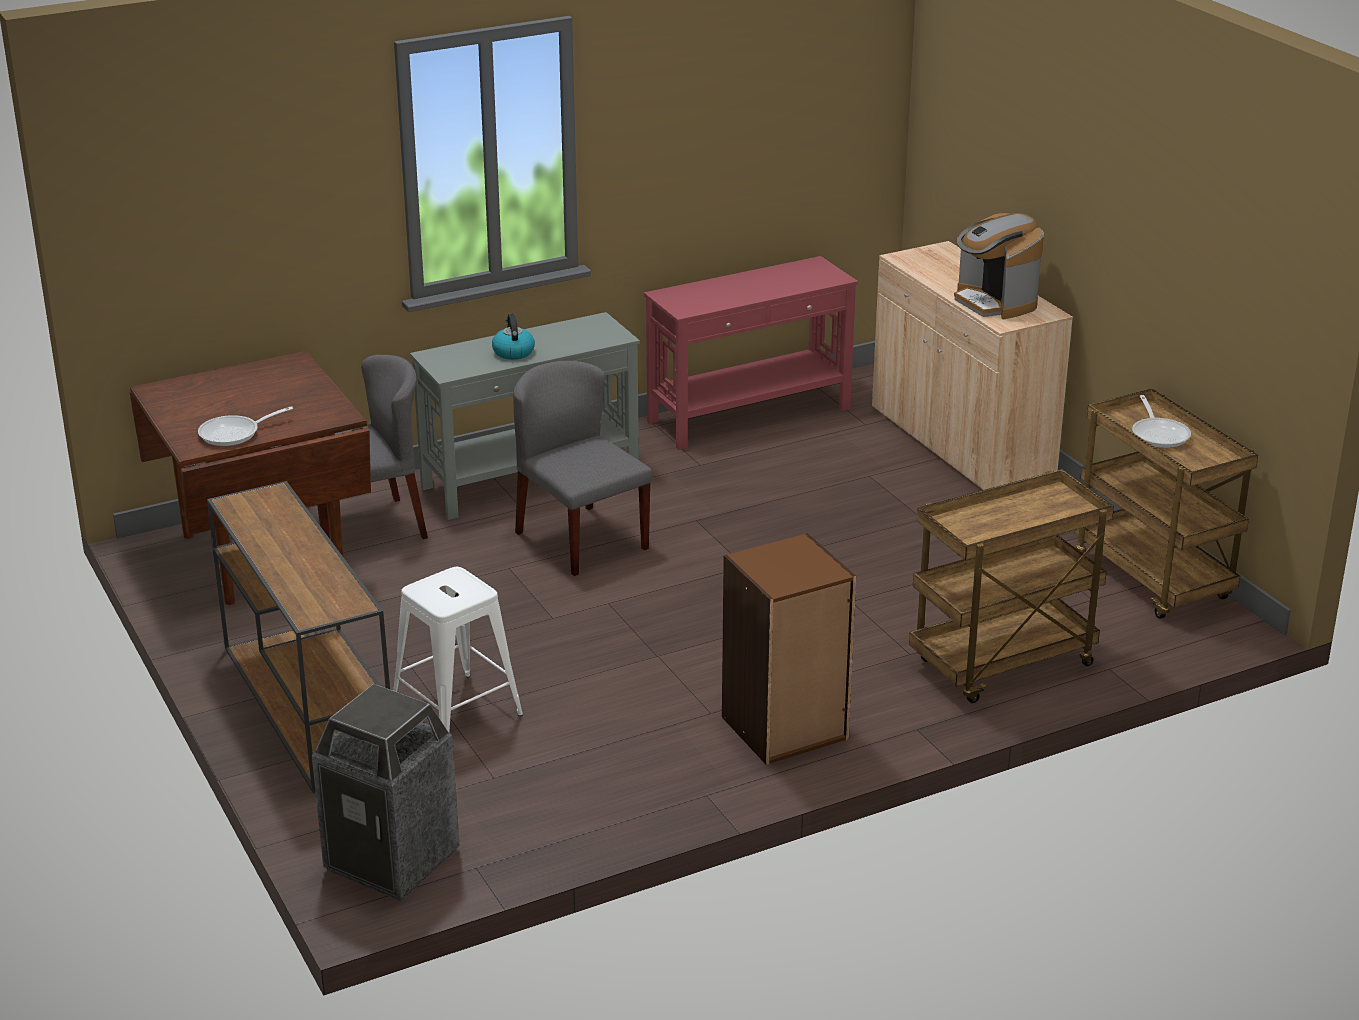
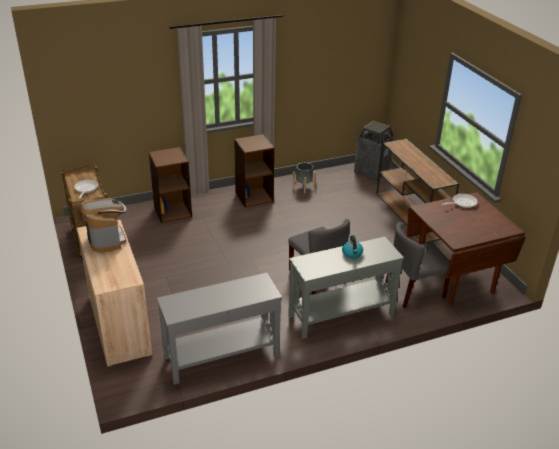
camera: 175 degrees left, 5 degrees up
white stool [393,567,523,732] -> none
red console table [644,256,858,450] -> grey console table [157,273,282,385]
brown cart [909,469,1114,703] -> brown bookcase [149,147,192,223]
none -> grey planter [293,163,316,193]

